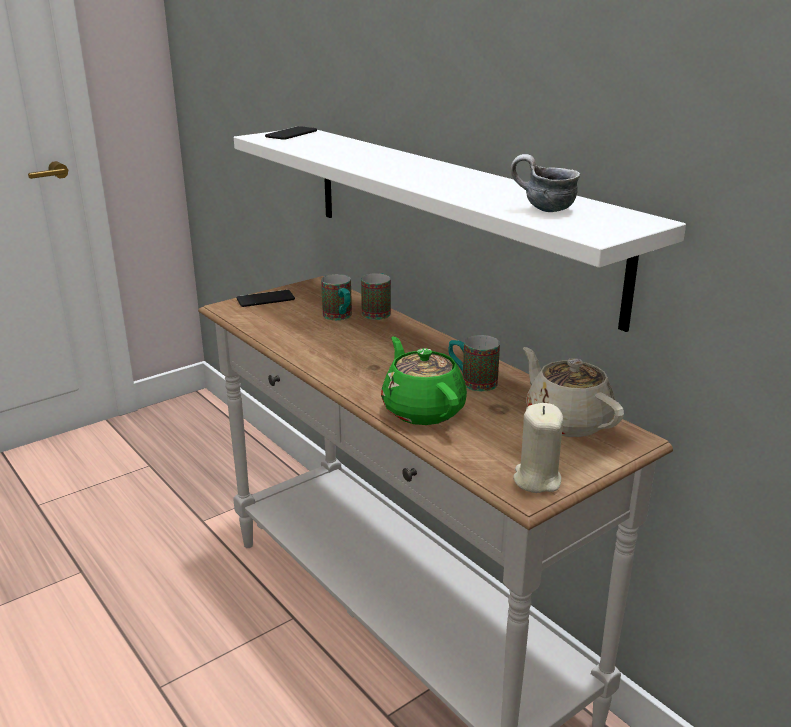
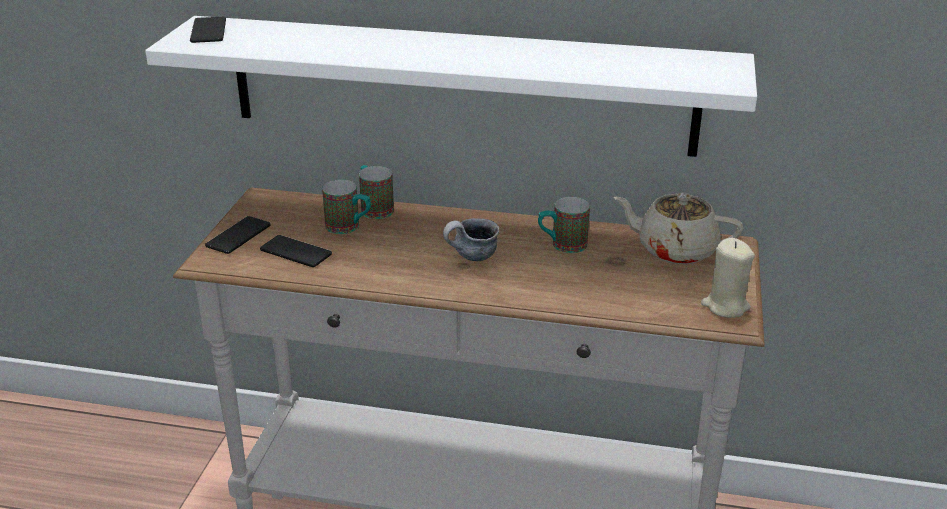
camera: 40 degrees left, 5 degrees up
green teapot [381,336,467,425] -> none
mug [511,154,580,212] -> mug moved to [443,218,499,261]
none -> phone [260,235,332,267]

